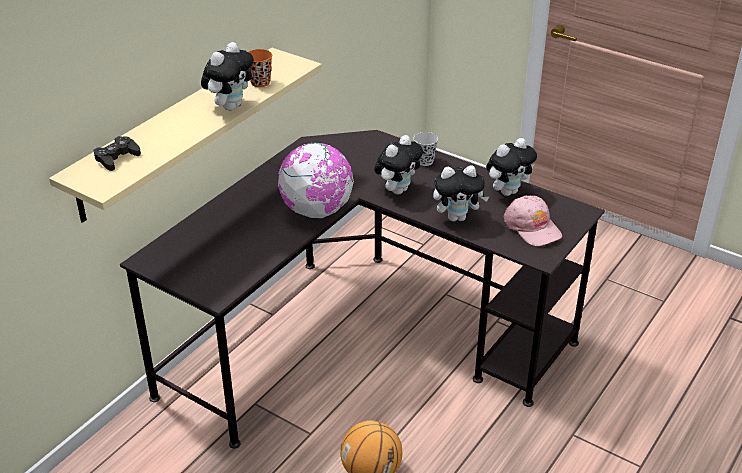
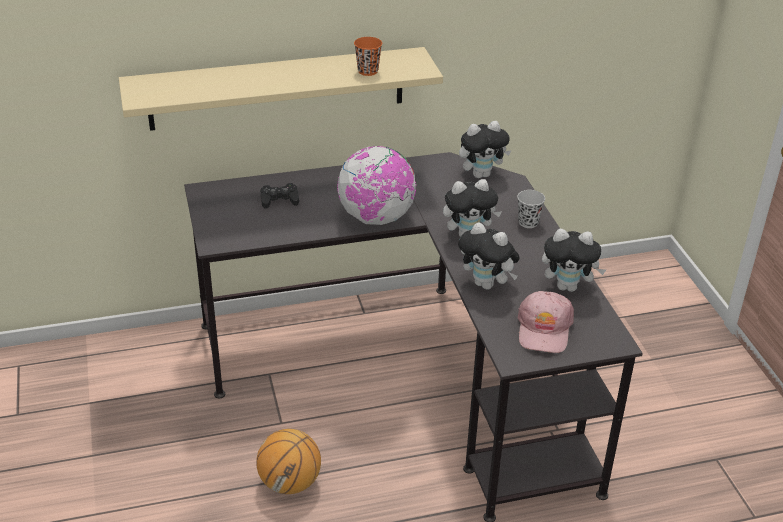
camera: 40 degrees right, 0 degrees up
black game controller [94,136,141,171] -> black game controller moved to [260,183,299,209]
plush toy [201,42,254,111] -> plush toy moved to [459,121,511,178]

